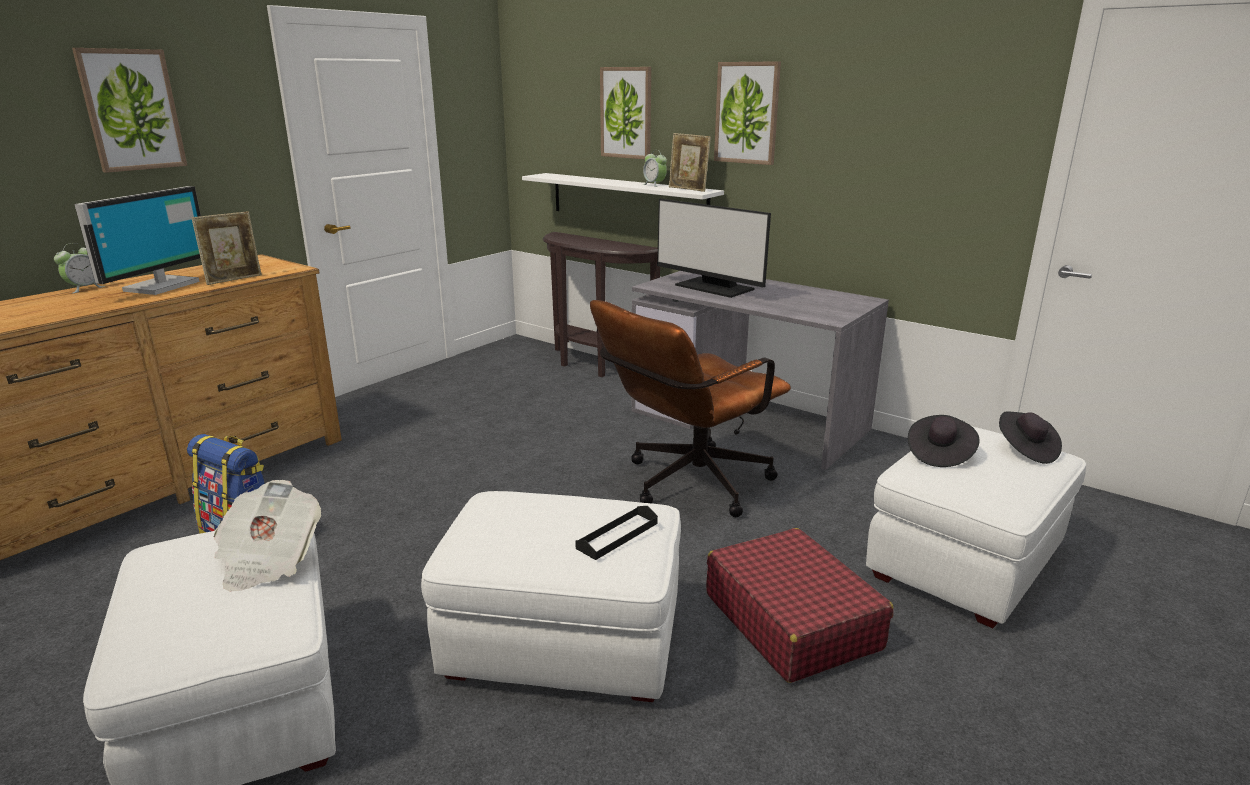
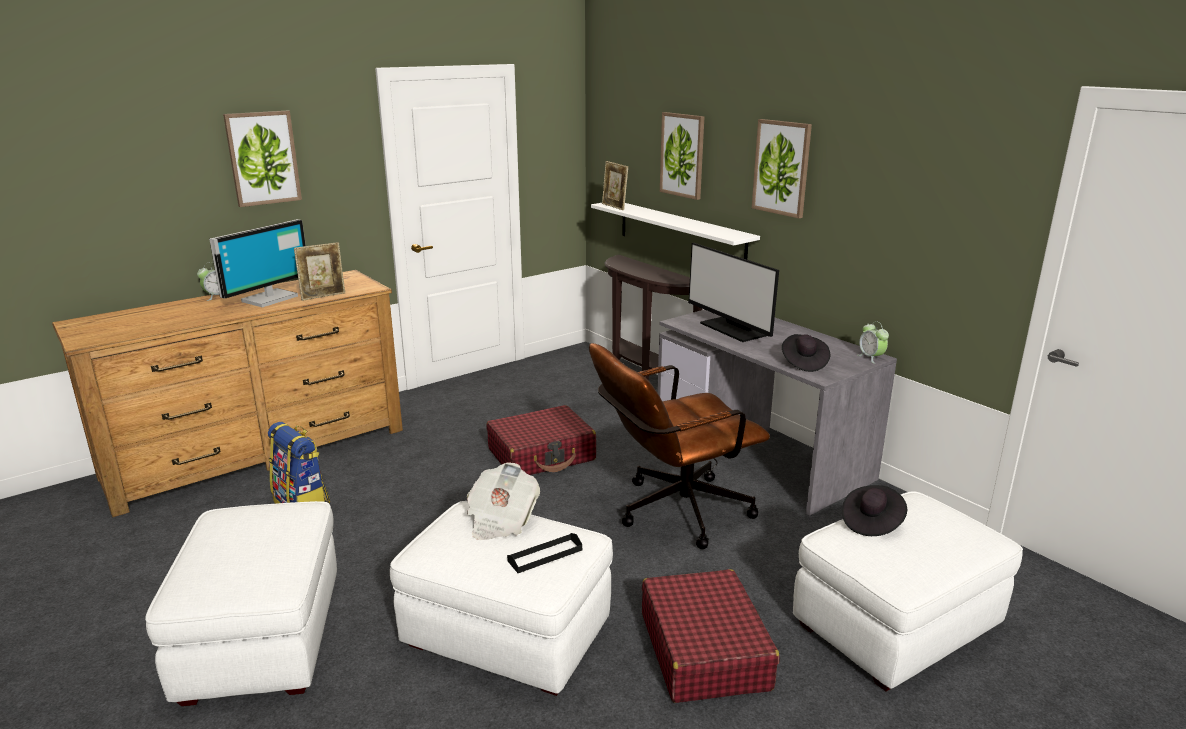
camera: 15 degrees right, 0 degrees up
newspaper [214,480,321,592] -> newspaper moved to [466,463,540,540]
alarm clock [643,150,667,187] -> alarm clock moved to [858,321,889,364]
picture frame [669,133,711,192] -> picture frame moved to [602,161,628,210]
black hat [999,411,1062,464] -> black hat moved to [782,334,830,372]
none -> red suitcase [487,405,596,475]

